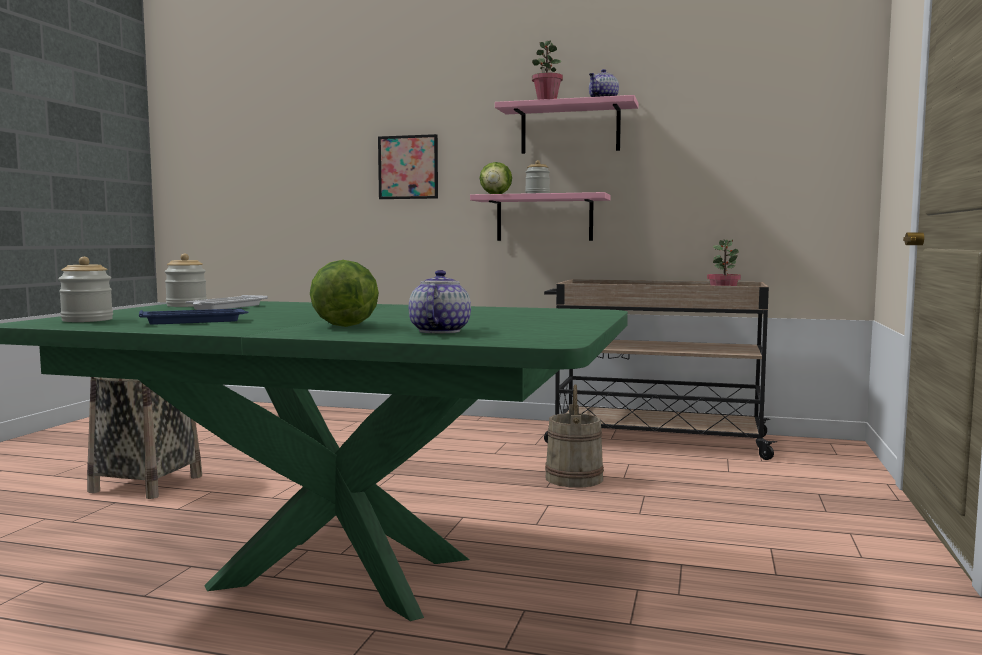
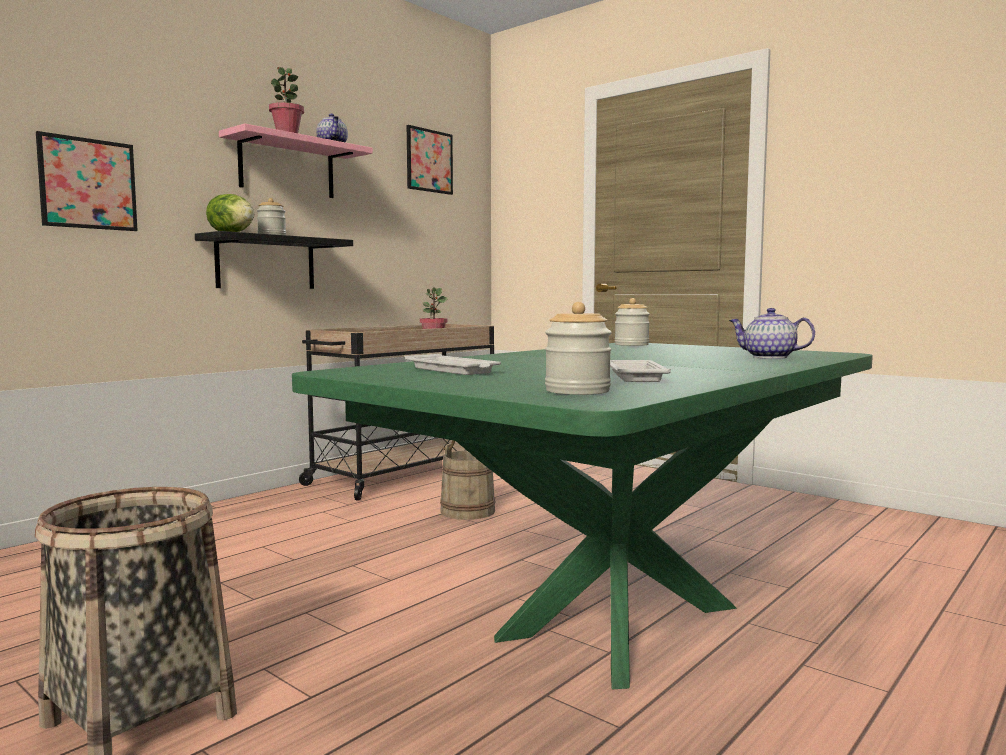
camera: 65 degrees left, 0 degrees up
blue tray [139,309,249,325] -> white tray [610,360,671,382]
jar [164,254,207,307] -> jar moved to [615,298,650,346]
lettuce [310,260,379,327] -> none
pink shelf [470,192,611,241] -> black shelf [195,231,353,289]
none -> picture [407,125,453,195]

